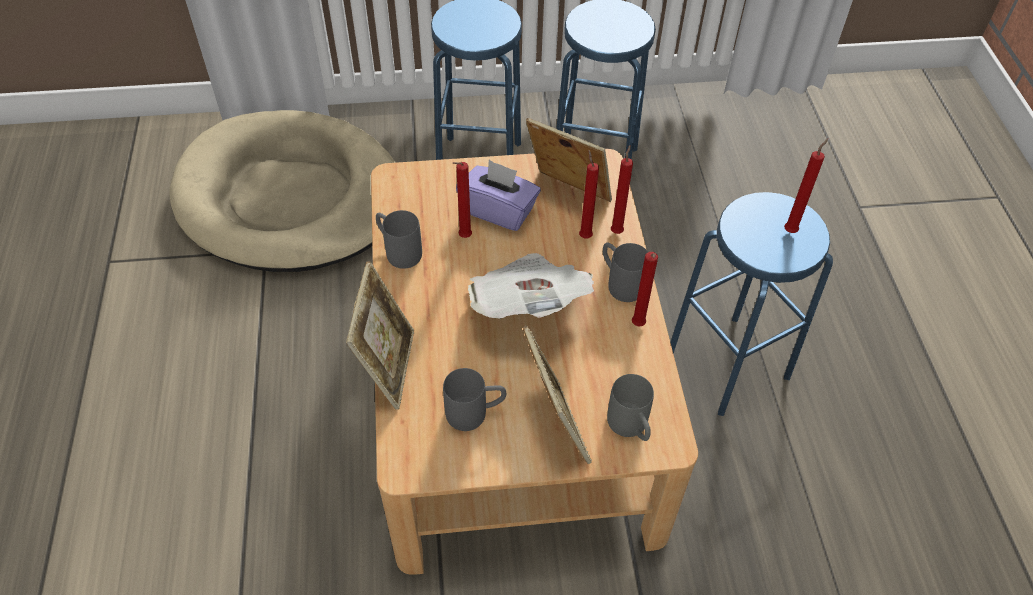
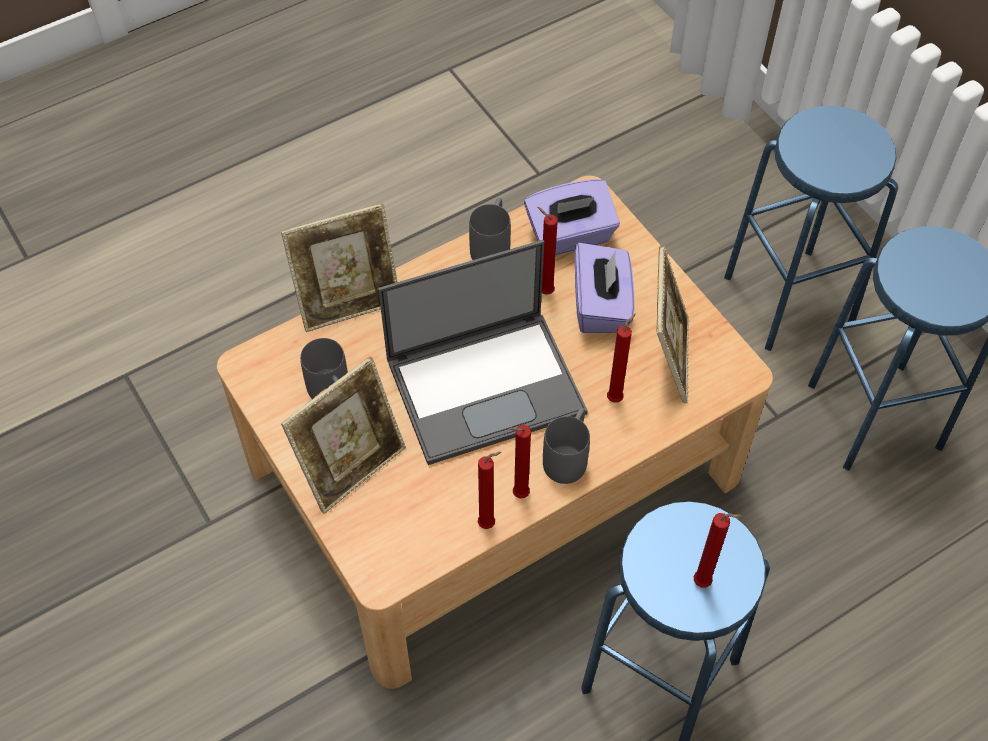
camera: 65 degrees right, 5 degrees up
beige dog bed [170,110,396,272] -> none
newspaper [468,253,594,319] -> laptop [378,240,588,465]
grey mug [607,374,654,441] -> none
red candle [611,145,633,234] -> red candle moved to [478,452,502,529]
none -> purple tissue box [524,179,620,255]

